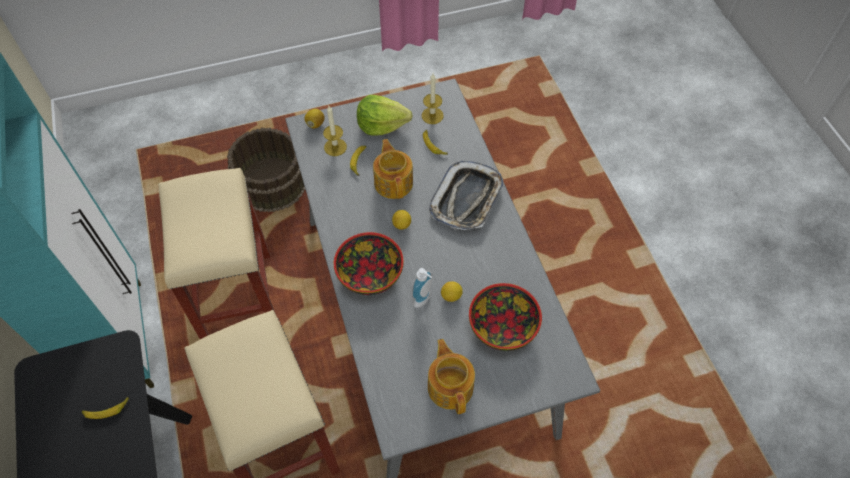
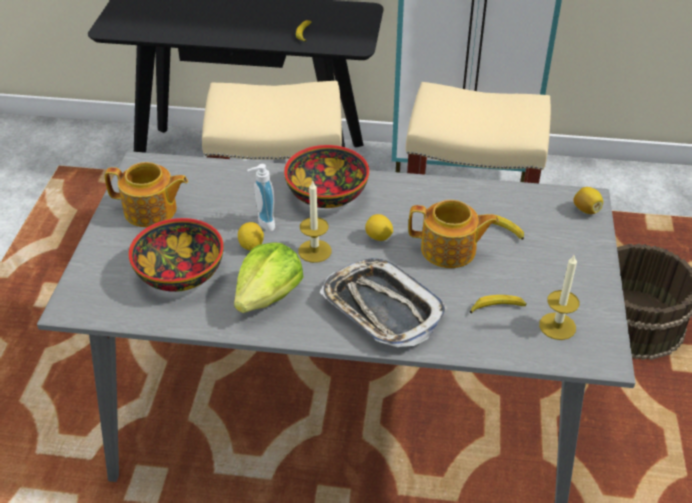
camera: 115 degrees right, 15 degrees down
candle [323,106,347,156] -> candle moved to [298,181,331,263]
lettuce [357,95,413,136] -> lettuce moved to [234,242,304,313]

